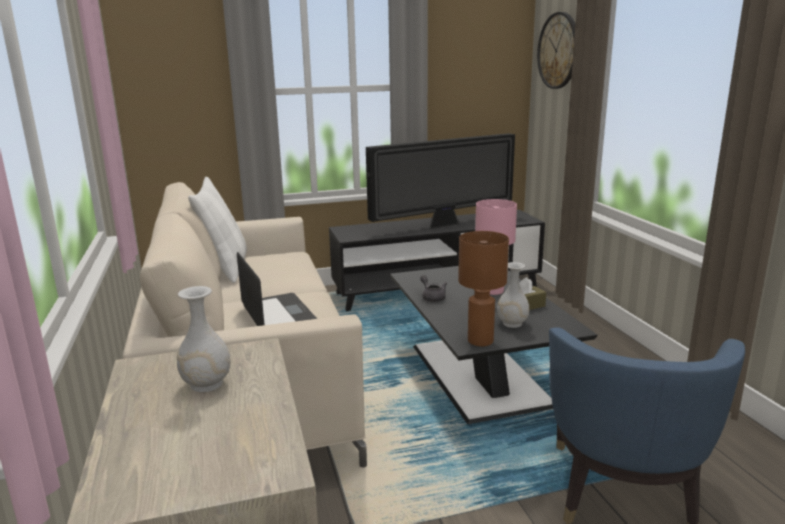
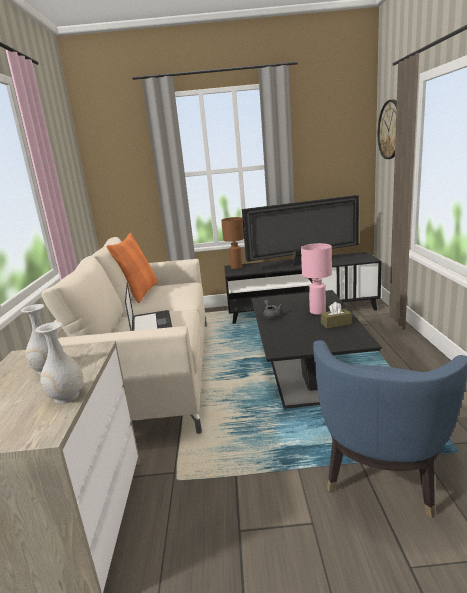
camera: 15 degrees right, 0 degrees up
white pillow [188,177,247,283] -> orange pillow [107,233,158,303]
brown table lamp [458,231,509,346] -> brown table lamp moved to [221,217,244,269]
white vase [497,262,529,328] -> white vase moved to [35,322,84,404]

